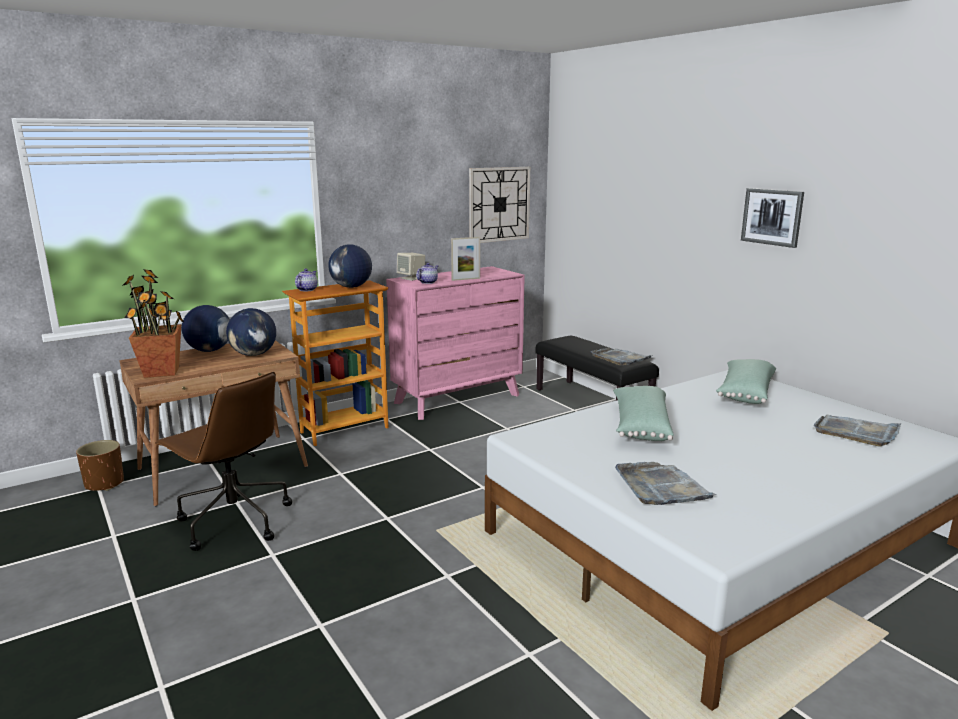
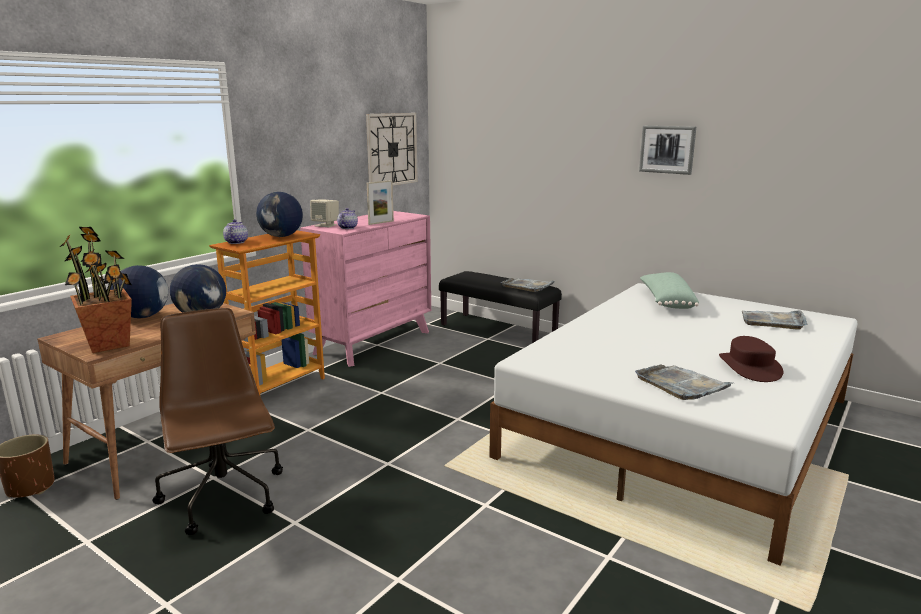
camera: 20 degrees left, 0 degrees up
brown office chair [155,371,292,551] -> brown office chair turned 135 degrees counterclockwise [152,308,283,535]
green pillow [613,386,674,441] -> none
none -> brown hat [719,336,783,382]

